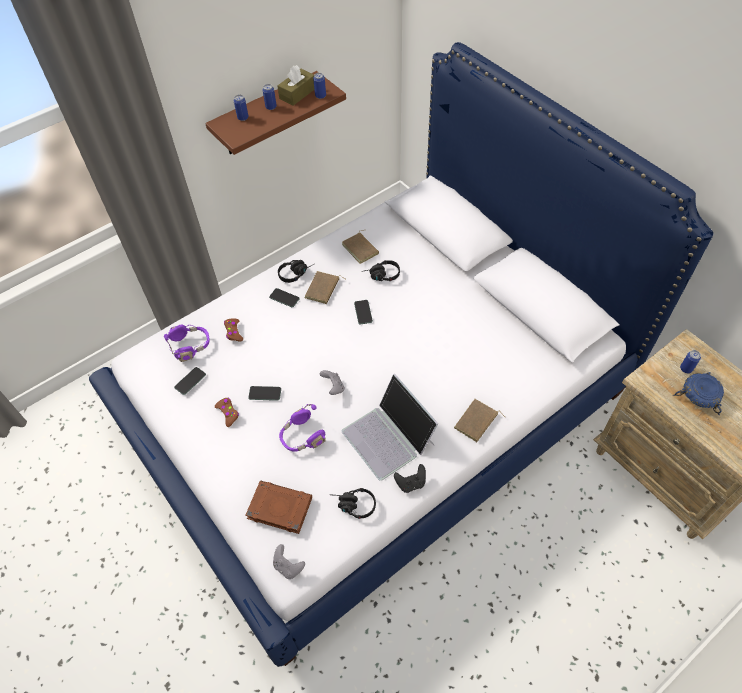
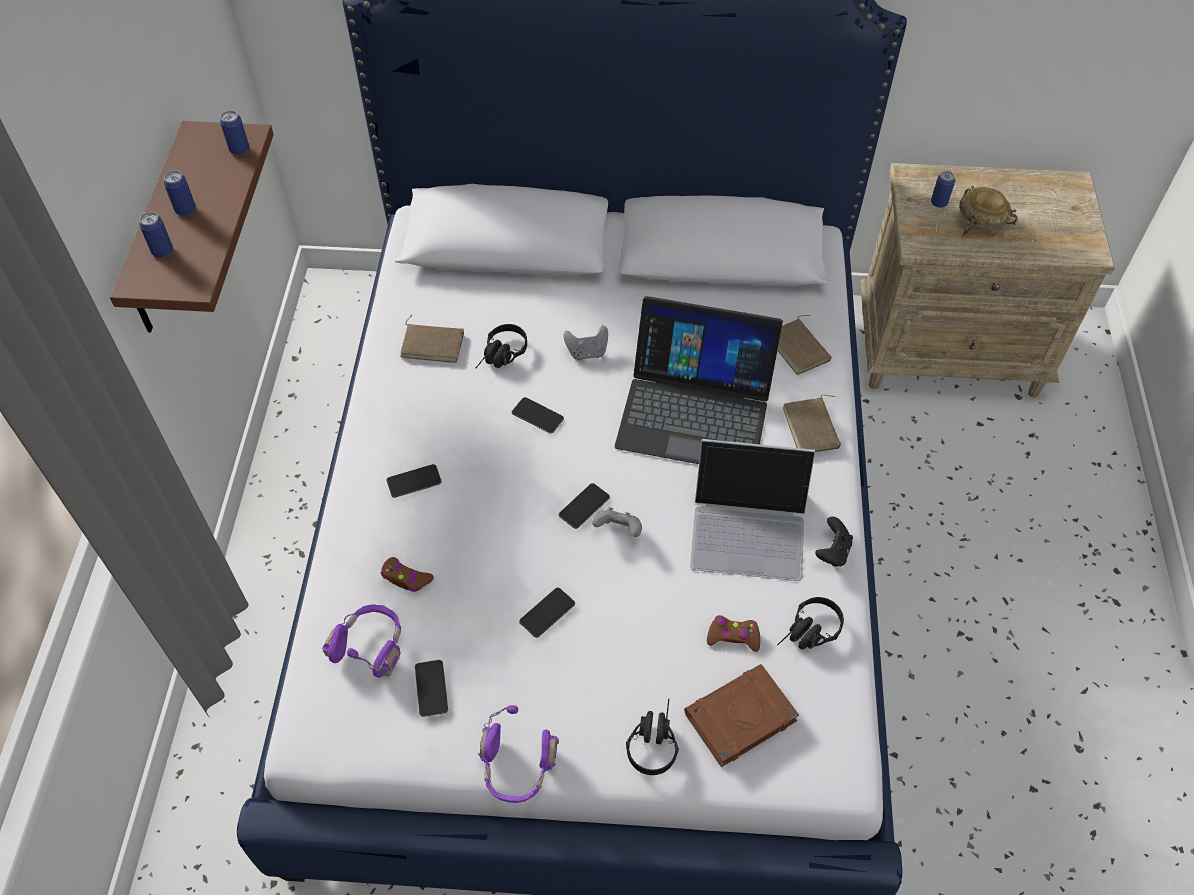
camera: 50 degrees left, 0 degrees up
brown game controller [215,398,239,427] -> brown game controller moved to [707,615,760,652]
grey game controller [273,544,305,579] -> grey game controller moved to [563,325,608,360]
brown tissue box [277,65,314,106] -> none
black headphones [278,260,314,283] -> black headphones moved to [626,699,679,775]
purple headphones [279,404,326,452] -> purple headphones moved to [478,705,559,803]
brown book [305,271,345,304] -> brown book moved to [778,315,832,375]
blue bowl [673,372,724,415] -> beige bowl [959,186,1018,237]
none -> phone [559,483,610,529]
none -> laptop [615,296,783,464]

